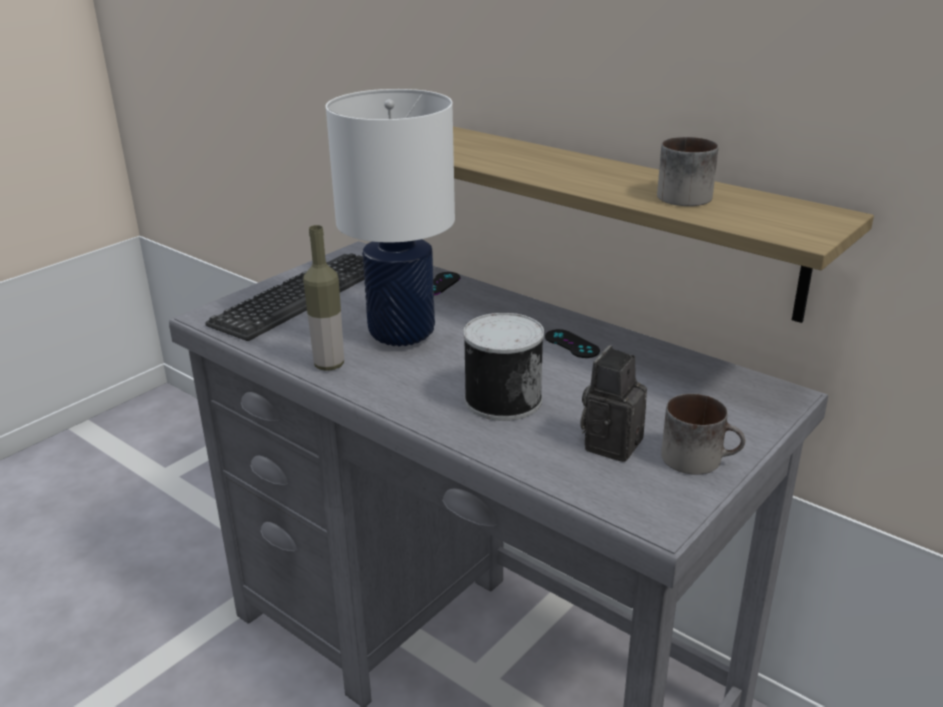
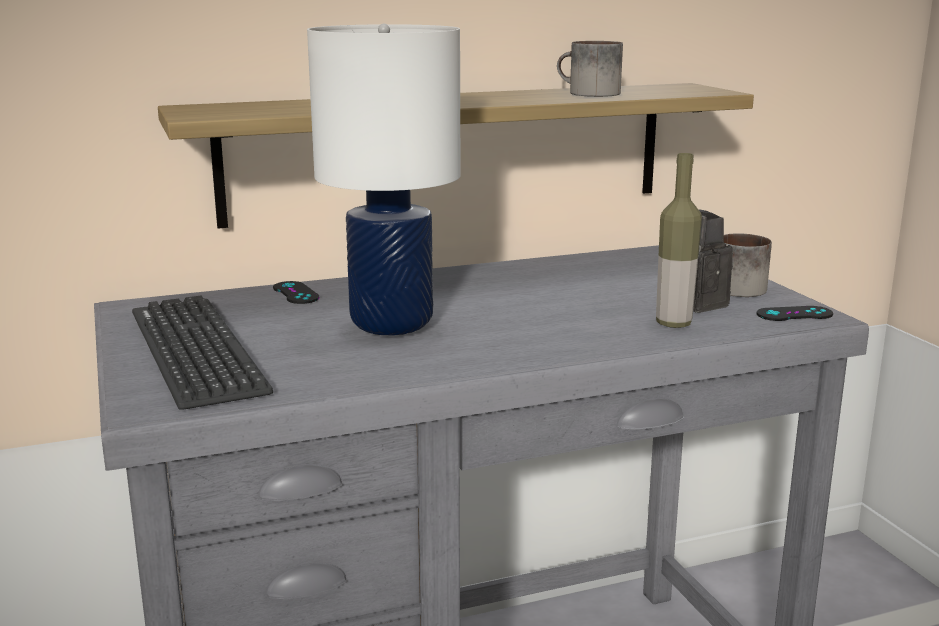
camera: 60 degrees left, 10 degrees down
bottle [303,225,344,371] -> bottle moved to [656,153,702,328]
can [463,313,544,421] -> none
black game controller [545,329,600,358] -> black game controller moved to [757,306,833,321]

